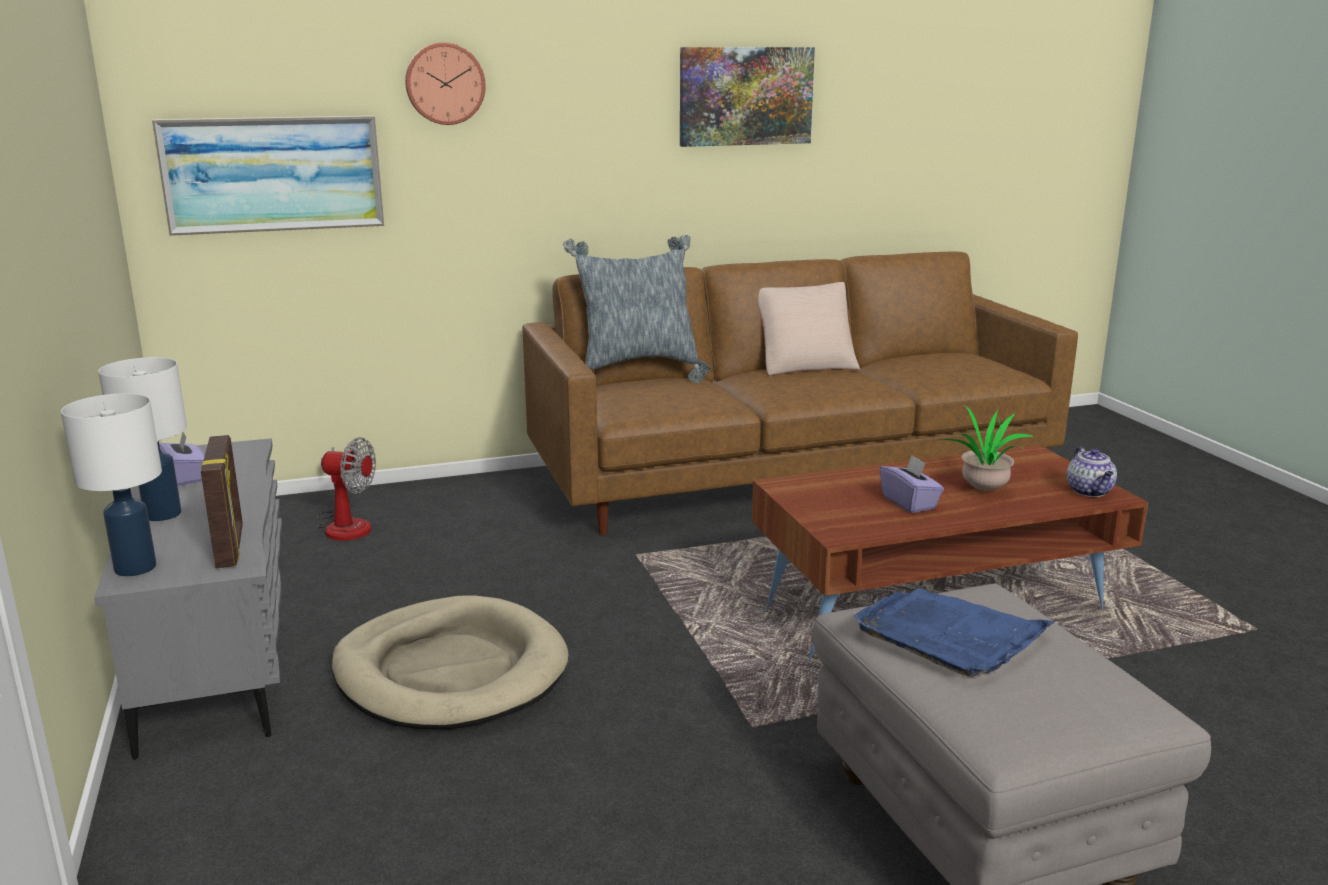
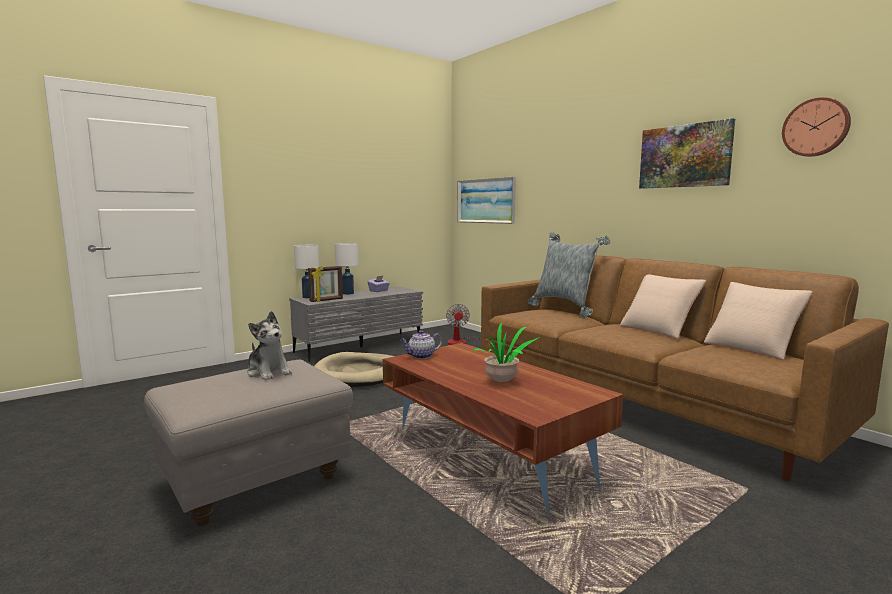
camera: 70 degrees right, 10 degrees down
wall clock [405,42,486,125] -> wall clock moved to [782,97,851,157]
blue tray [853,588,1056,677] -> plush toy [247,311,292,380]
purple tissue box [880,455,944,513] -> none
teapot [1067,447,1117,497] -> teapot moved to [400,330,442,359]
none -> beige pillow [704,282,813,360]

